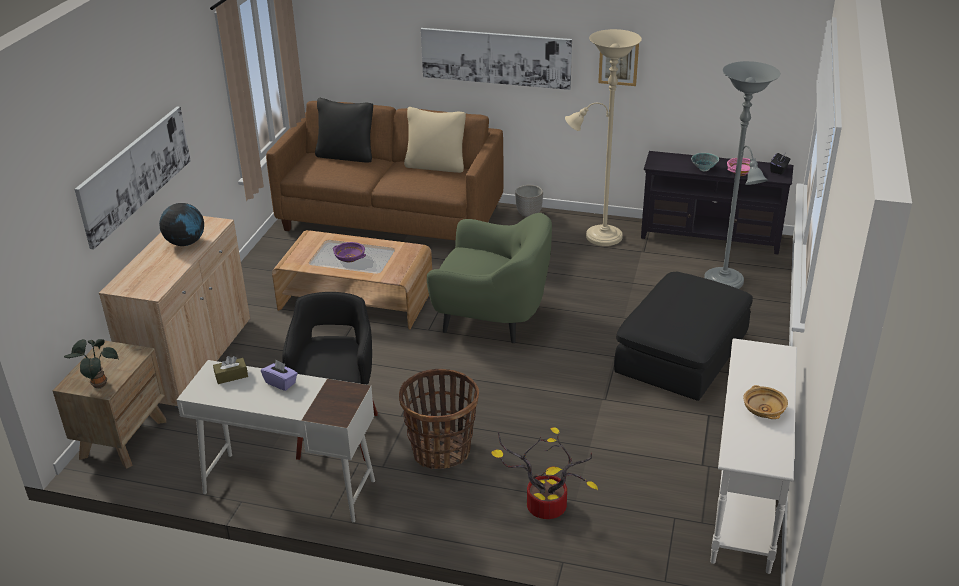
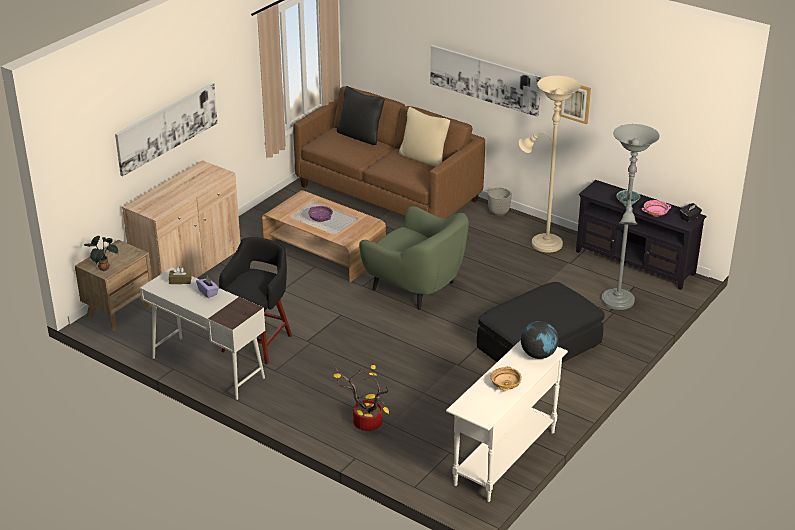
camera: 20 degrees right, 0 degrees up
globe [159,203,204,246] -> globe moved to [521,321,559,359]
basket [399,369,479,469] -> none

